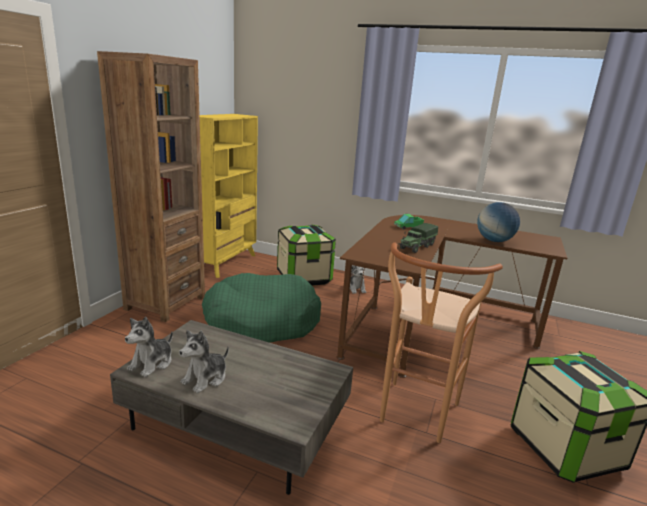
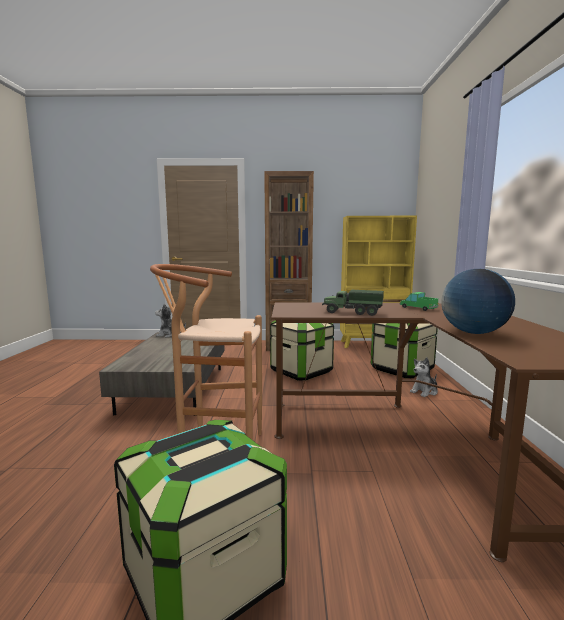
camera: 70 degrees right, 10 degrees down
plush toy [179,330,229,394] -> none
green dog bed [202,273,321,343] -> storage box [270,320,334,381]

